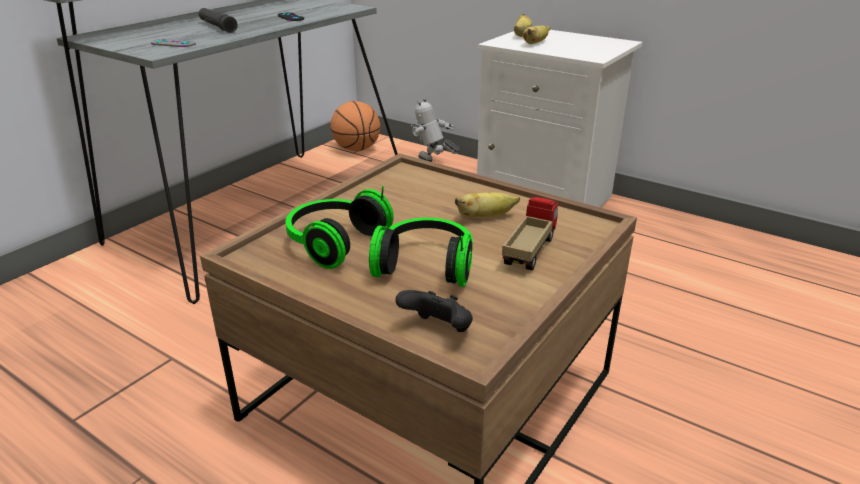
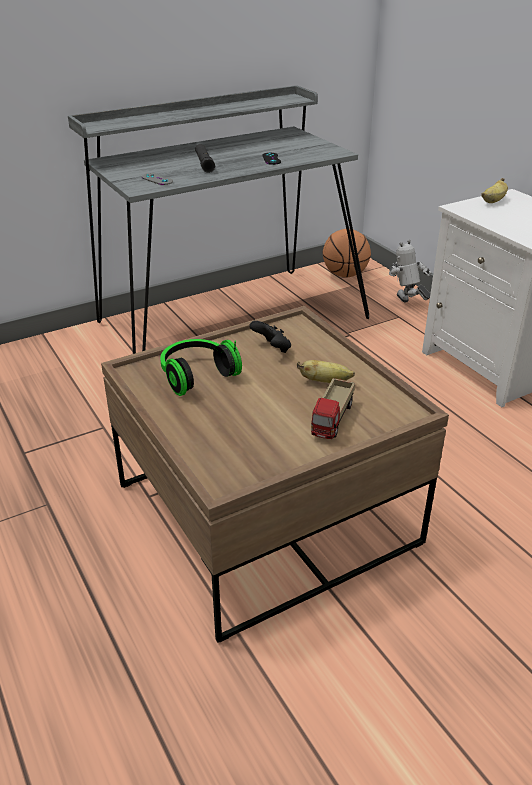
camera: 25 degrees right, 5 degrees up
headphones [369,218,473,287] -> none
black game controller [395,290,473,332] -> black game controller moved to [249,321,291,353]
toy truck [502,197,558,270] -> toy truck turned 150 degrees clockwise [311,378,355,439]
banana [523,26,550,44] -> none

